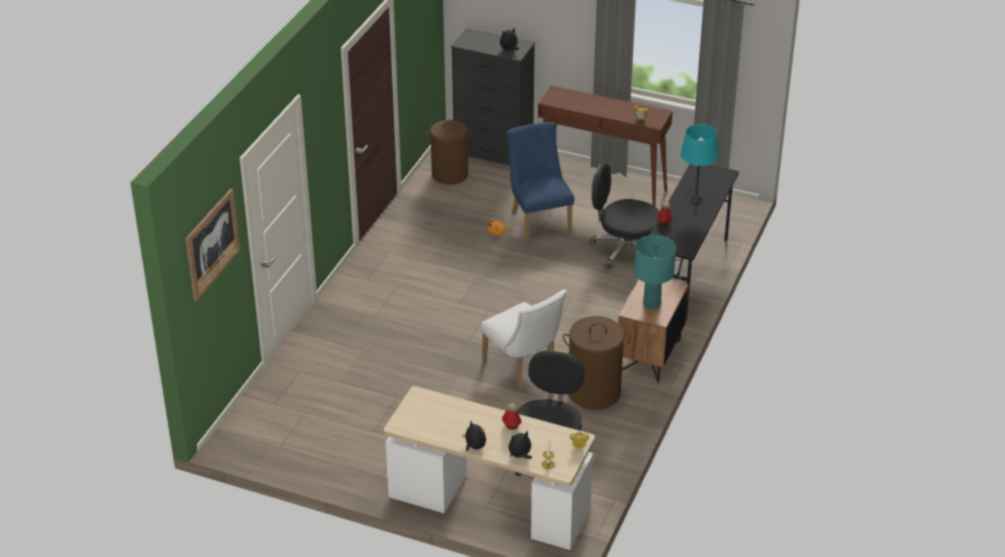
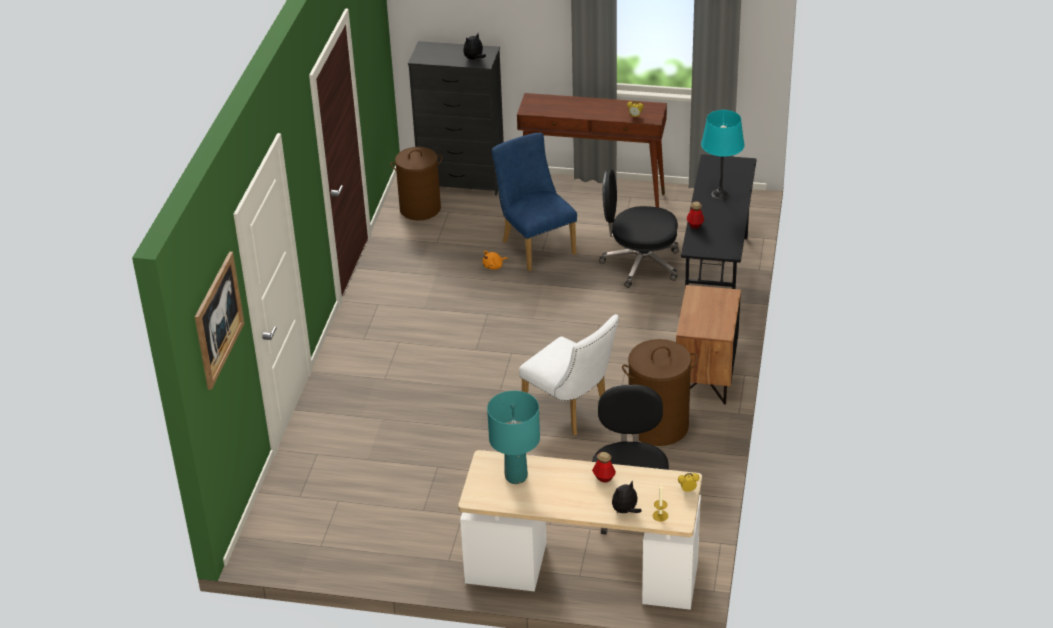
camera: 10 degrees left, 0 degrees up
plush toy [462,421,486,451] -> none
turquoise table lamp [634,235,676,309] -> turquoise table lamp moved to [487,391,540,484]

